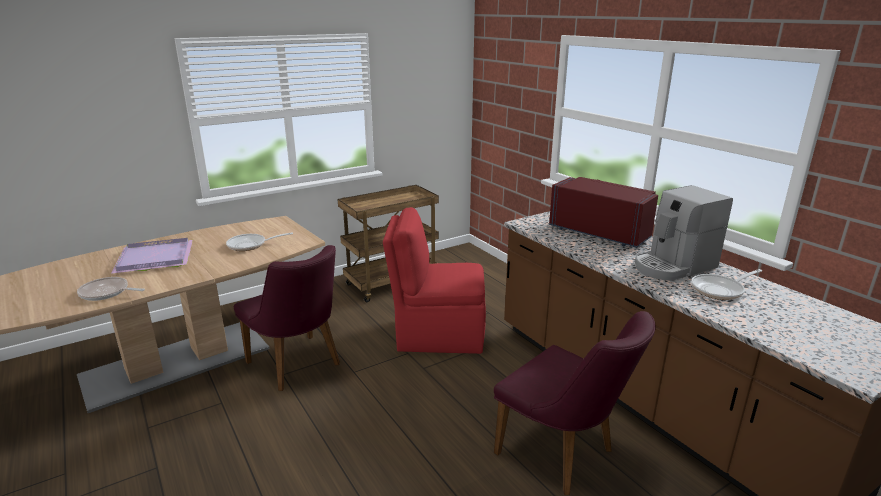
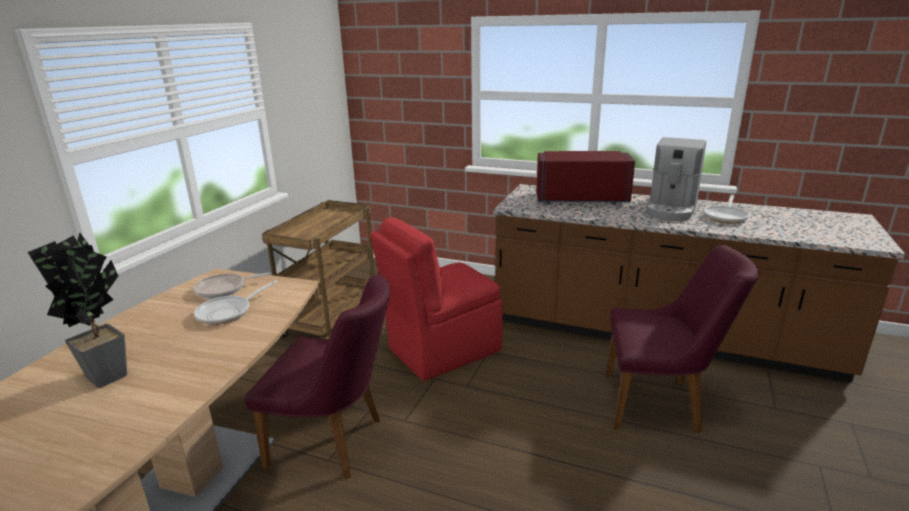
camera: 35 degrees left, 0 degrees up
frying pan [77,277,145,301] -> frying pan moved to [193,272,271,298]
purple tray [111,238,193,274] -> potted plant [28,232,127,388]

